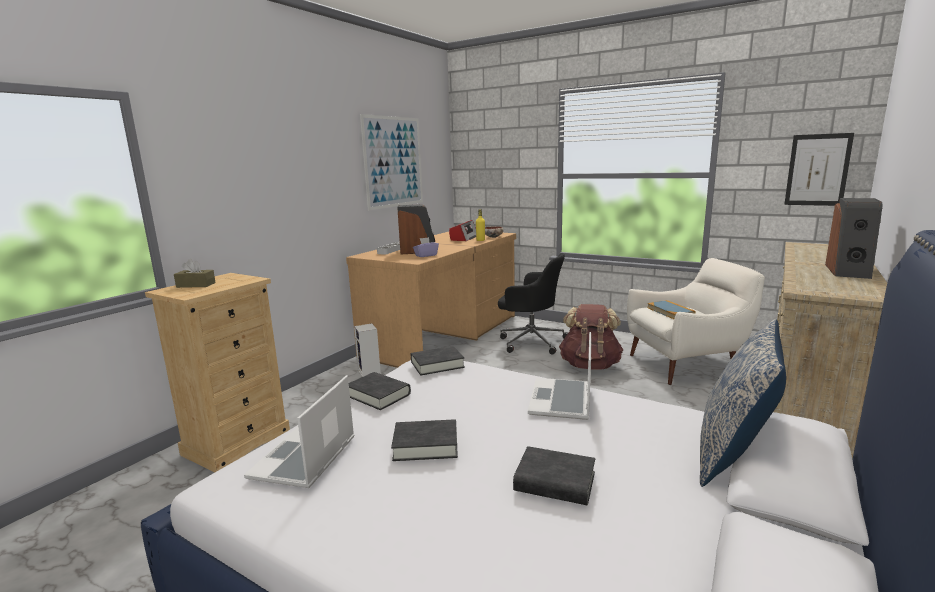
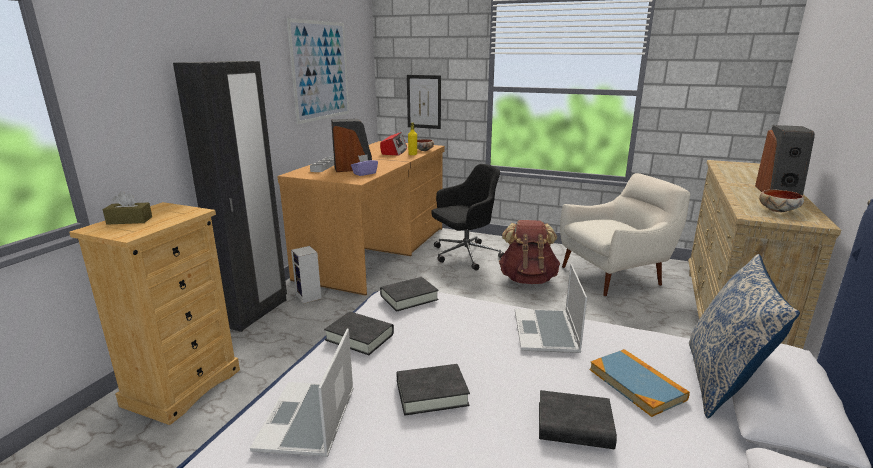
camera: 10 degrees left, 5 degrees up
black office chair [498,253,568,355] -> black office chair turned 45 degrees counterclockwise [431,164,504,271]
book [647,300,696,319] -> book moved to [590,349,690,417]
picture [784,133,854,206] -> picture moved to [407,75,441,129]
none -> black wardrobe [173,61,287,332]
none -> bowl [759,189,804,212]

